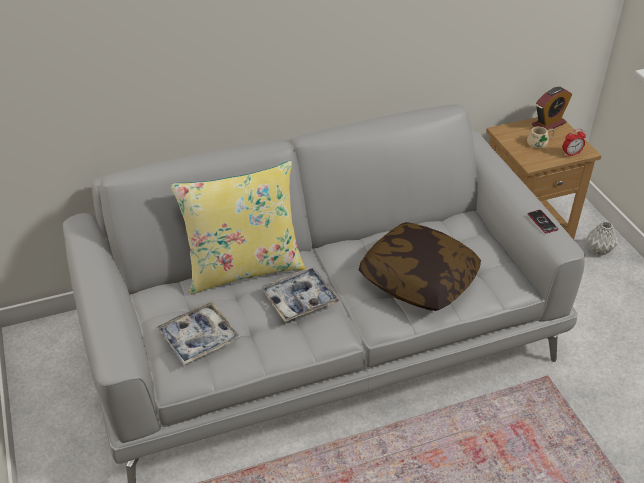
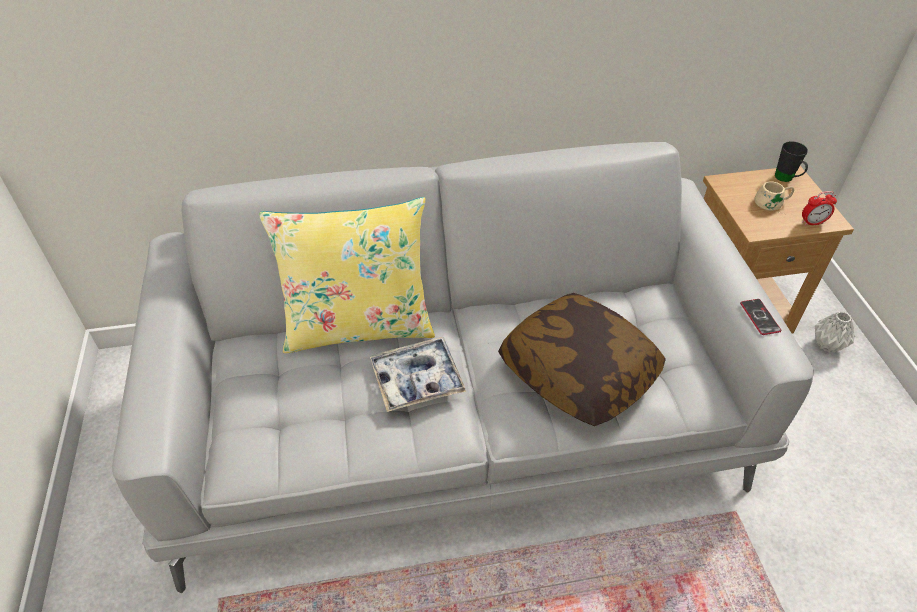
camera: 10 degrees right, 5 degrees up
tray [157,302,240,365] -> none
alarm clock [532,87,572,130] -> black mug [775,141,808,182]

